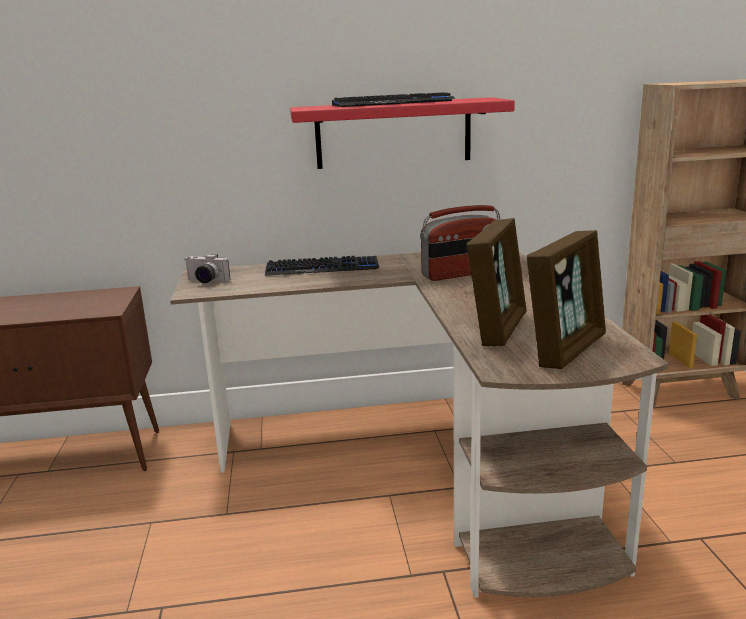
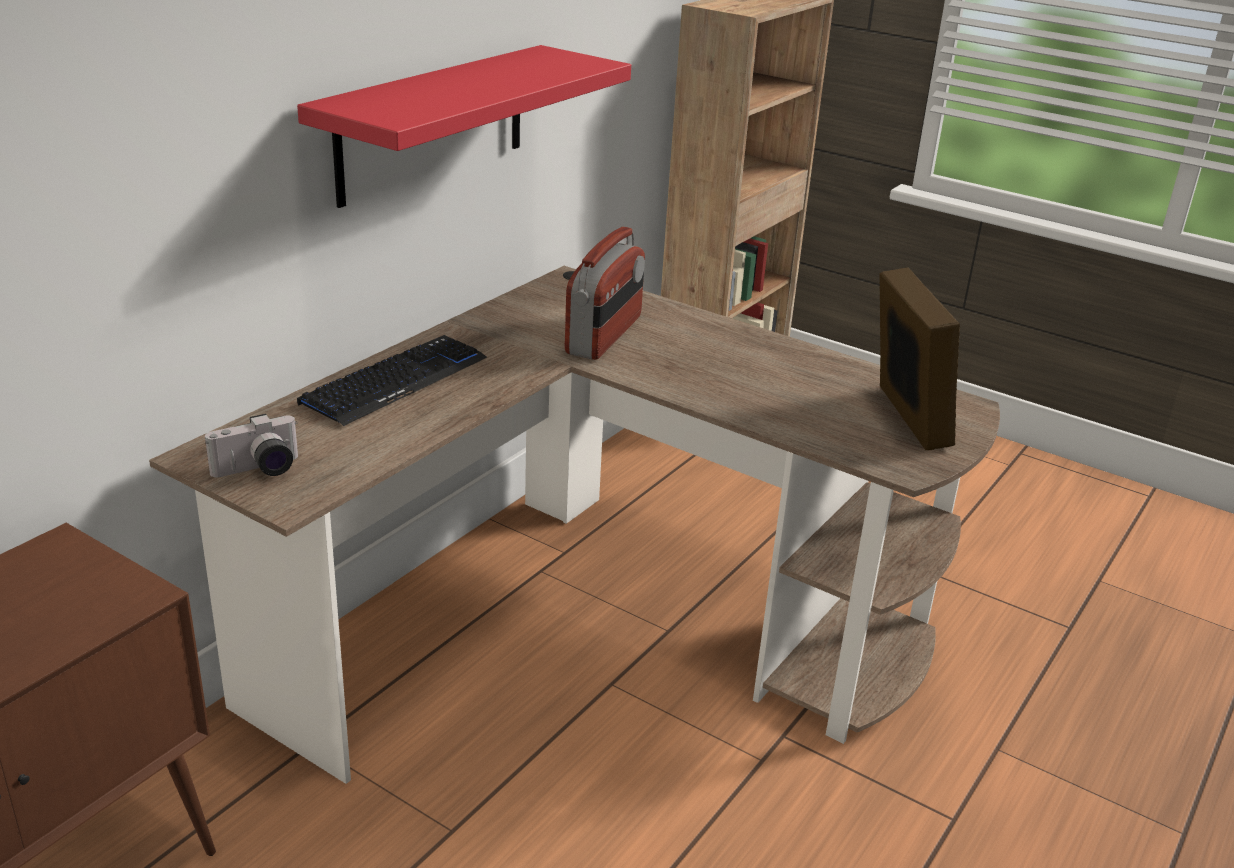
camera: 50 degrees left, 10 degrees up
keyboard [332,92,456,107] -> none
picture frame [467,218,527,346] -> none

